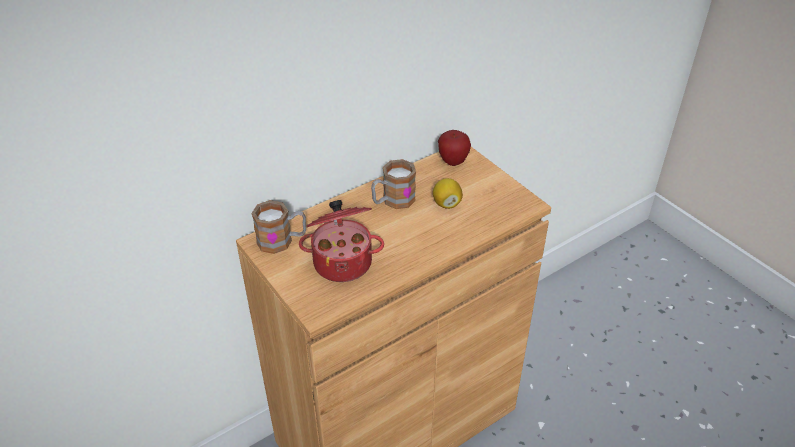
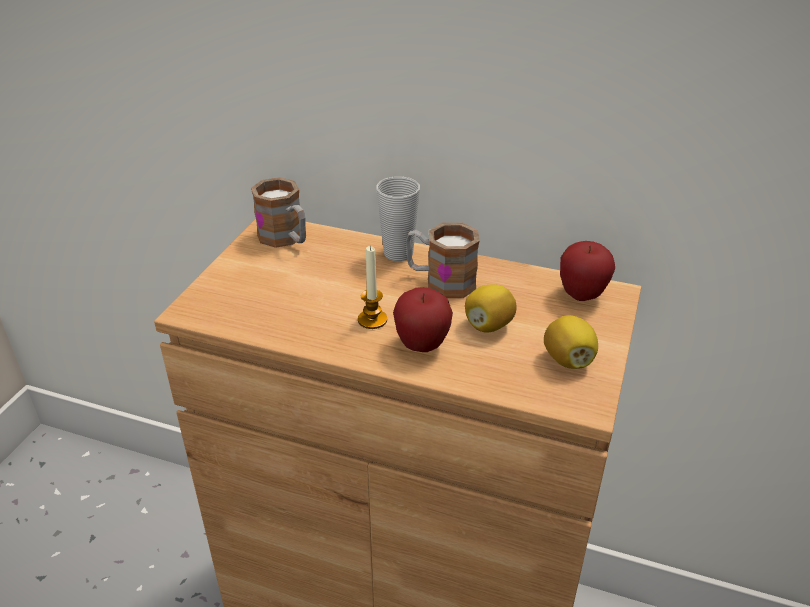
camera: 55 degrees right, 5 degrees down
cooking pot [299,200,384,282] -> none
none -> candle [358,246,387,329]
none -> cup [377,176,420,261]
none -> apple [393,287,453,352]
none -> lemon [544,315,598,369]

